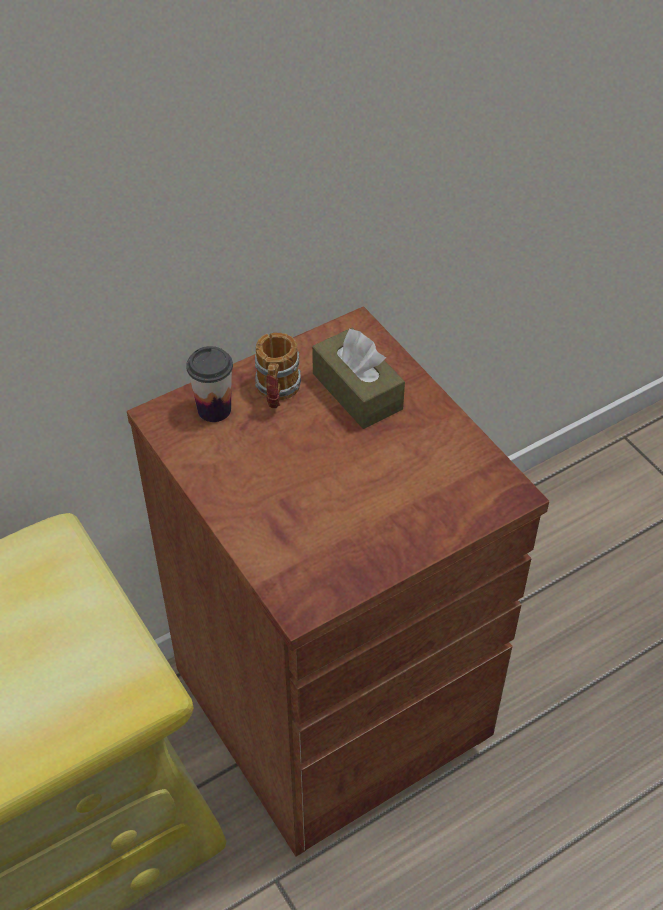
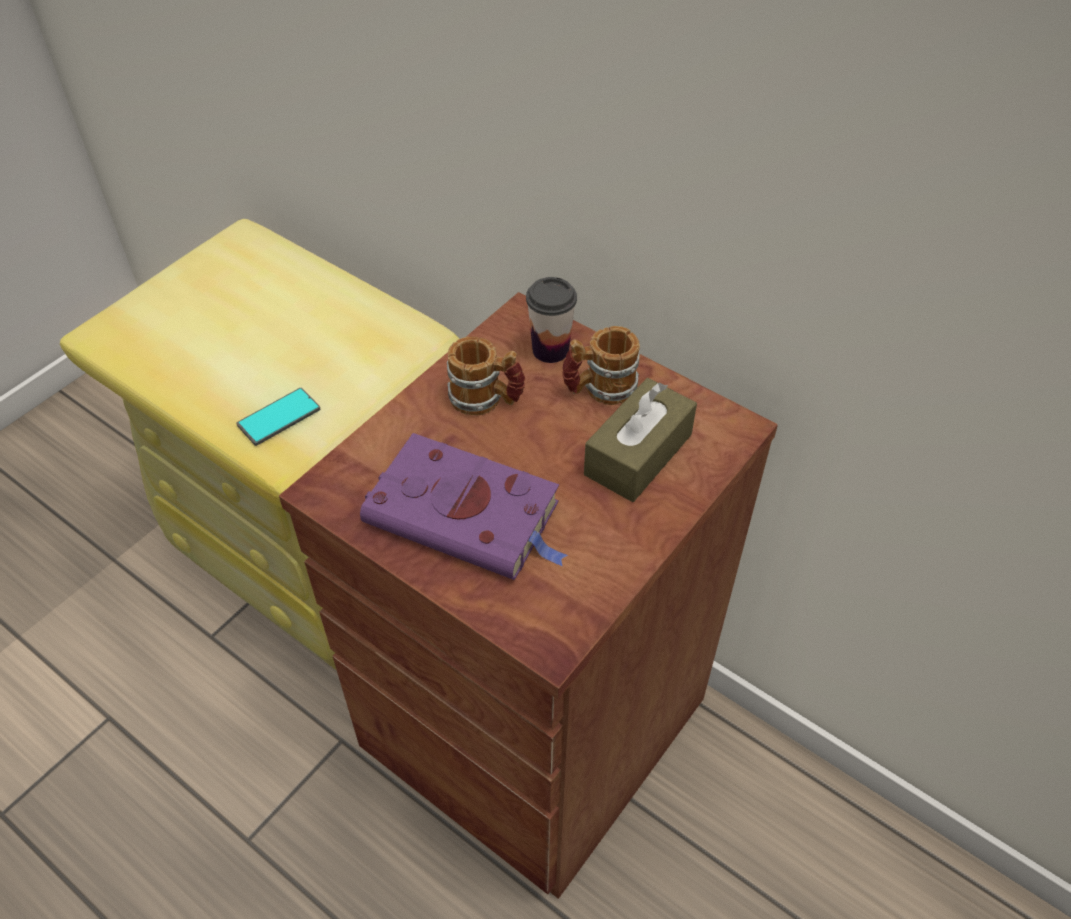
camera: 70 degrees right, 0 degrees up
none -> phone [236,388,320,446]
none -> purple book [360,433,568,580]
none -> mug [447,337,525,415]

